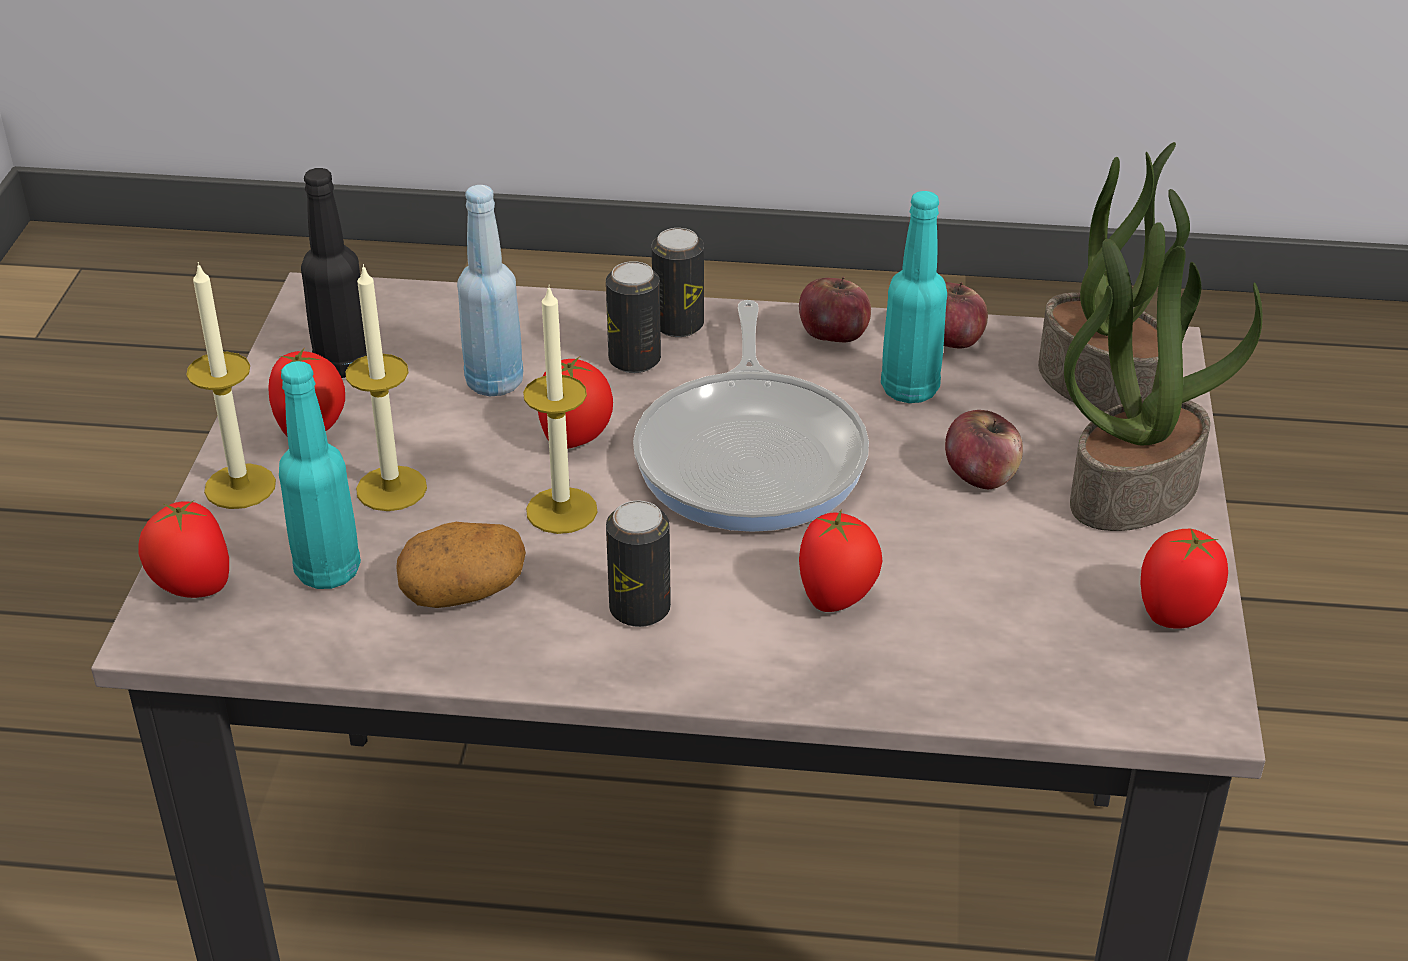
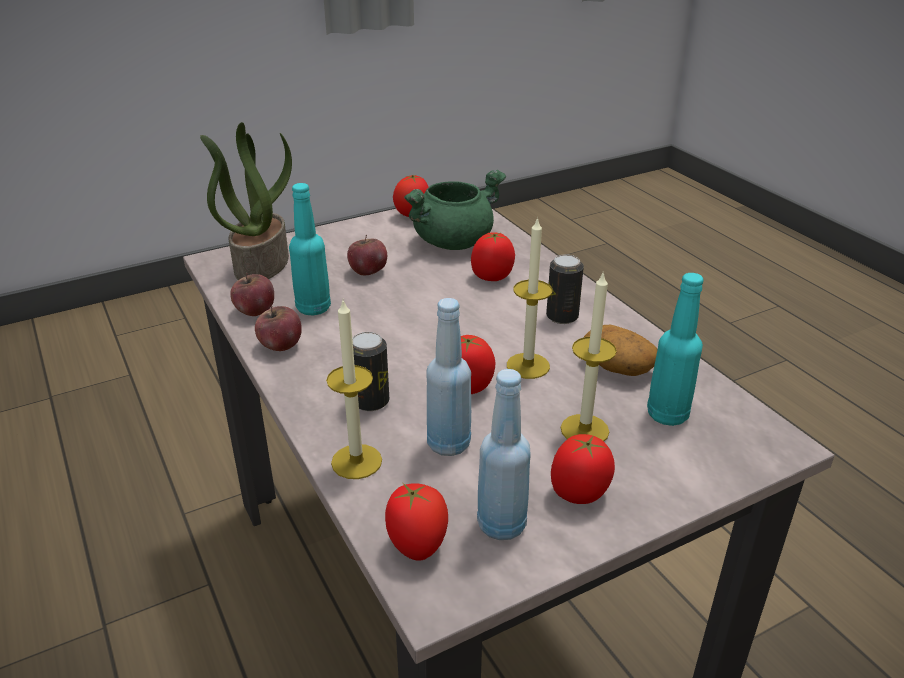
camera: 125 degrees left, 5 degrees down
tomato [138,500,229,598] -> tomato moved to [385,482,448,561]
candle [186,262,276,509] -> candle moved to [326,300,382,479]
black bottle [301,168,367,378] -> blue bottle [477,369,531,540]
frying pan [633,300,869,532] -> none
can [652,228,704,337] -> none
potted plant [1064,239,1263,531] -> none
none -> green cooking pot [404,170,506,250]

